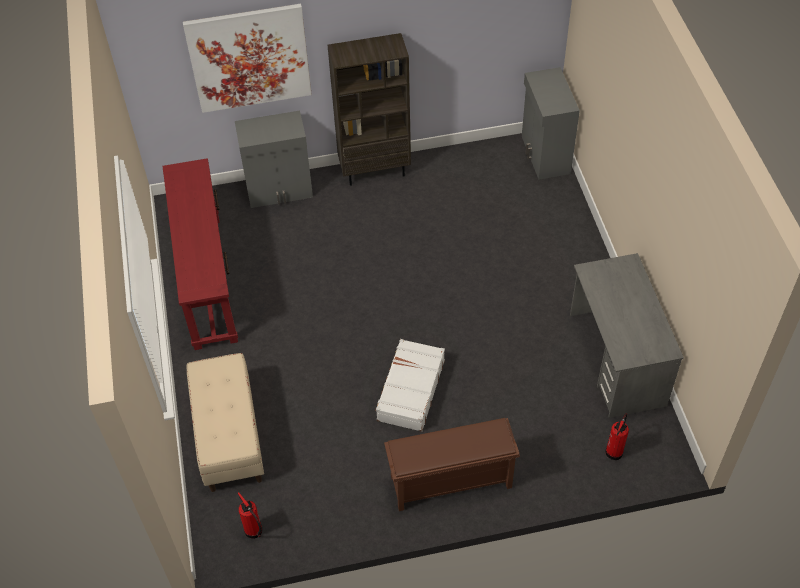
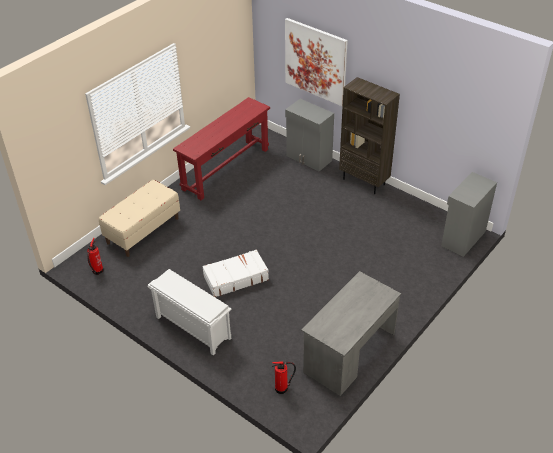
camera: 50 degrees right, 10 degrees down
brown shoe rack [384,418,520,511] -> white shoe rack [148,269,232,355]

